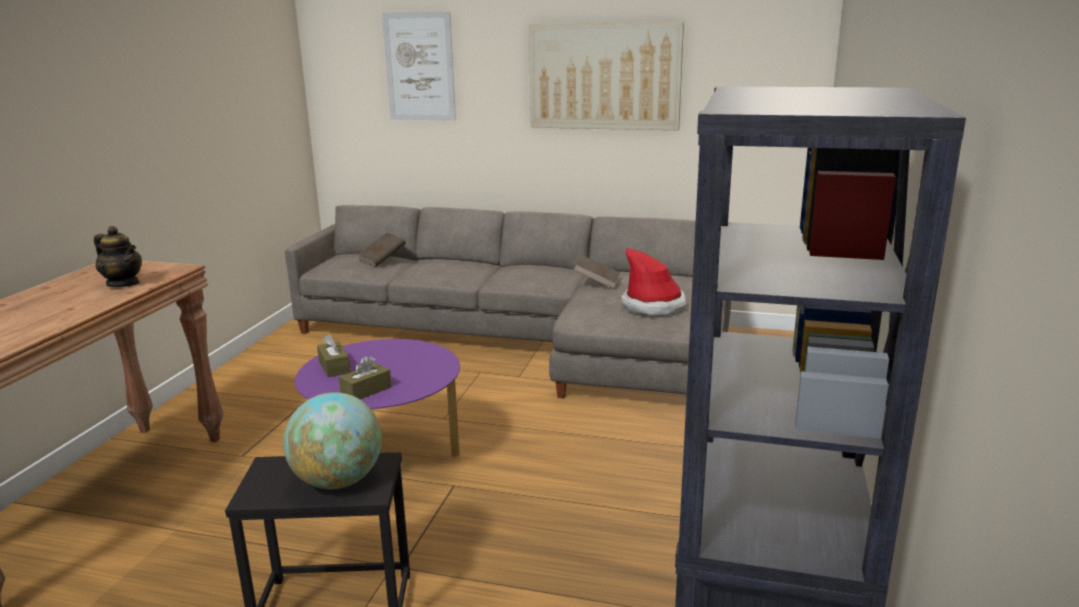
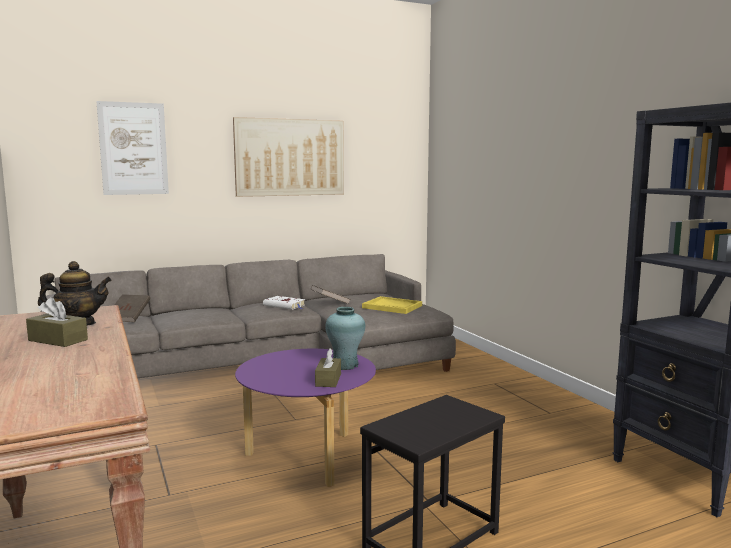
camera: 40 degrees left, 10 degrees down
globe [283,392,382,489] -> none
brown tissue box [317,334,350,377] -> brown tissue box moved to [26,297,88,347]
hat [621,248,686,316] -> yellow tray [362,296,422,314]
none -> white book [263,296,305,310]
none -> turquoise vase [325,307,365,370]

